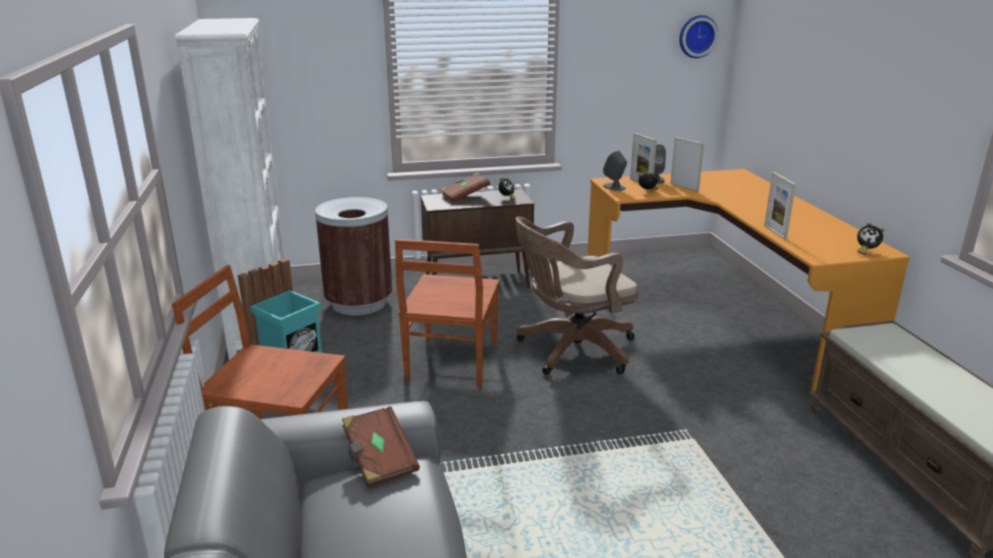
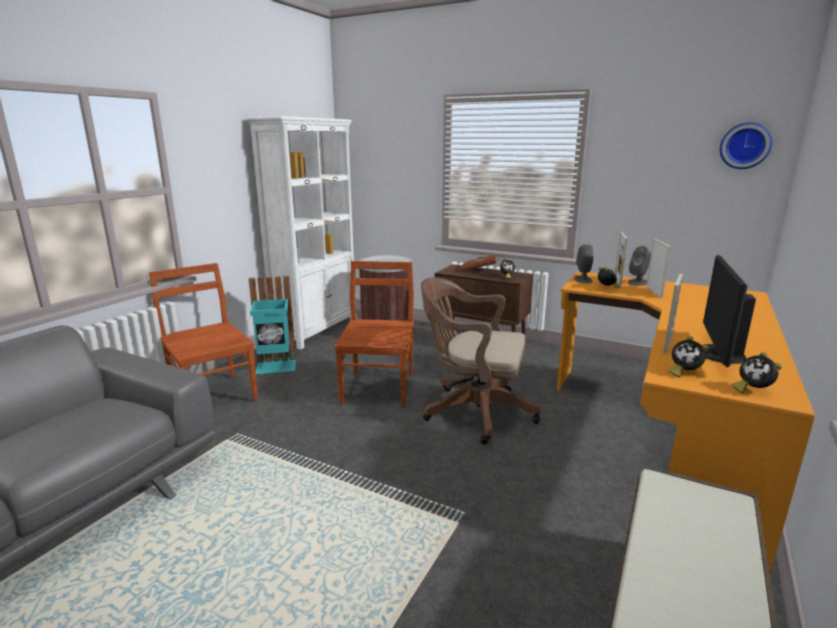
camera: 40 degrees right, 5 degrees down
brown book [342,406,420,487] -> none
brown chair [395,239,499,387] -> brown chair turned 135 degrees clockwise [334,261,414,407]
none -> alarm clock [668,336,709,377]
none -> monitor [702,255,756,367]

